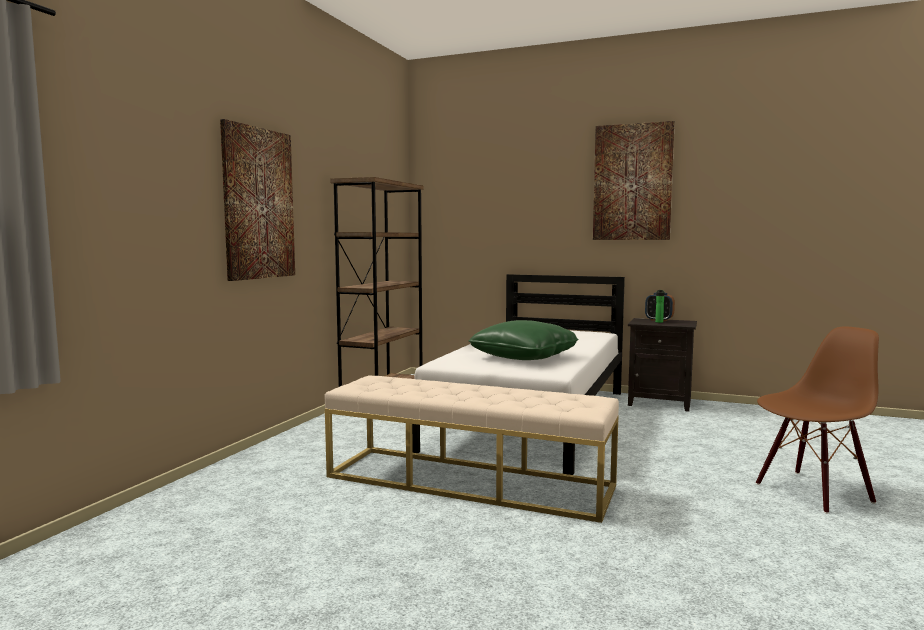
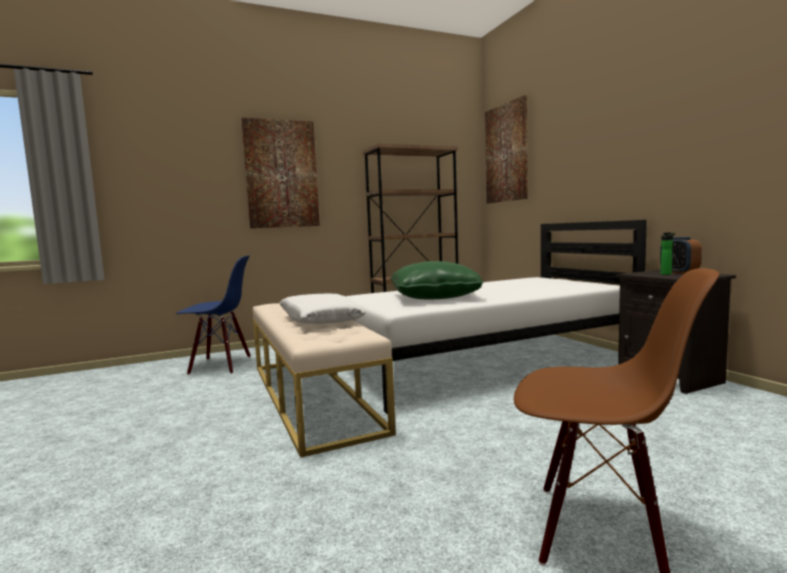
camera: 45 degrees right, 0 degrees up
picture [593,121,675,240] -> picture moved to [485,95,528,203]
none -> blue chair [176,255,251,375]
none -> white pillow [280,294,366,324]

